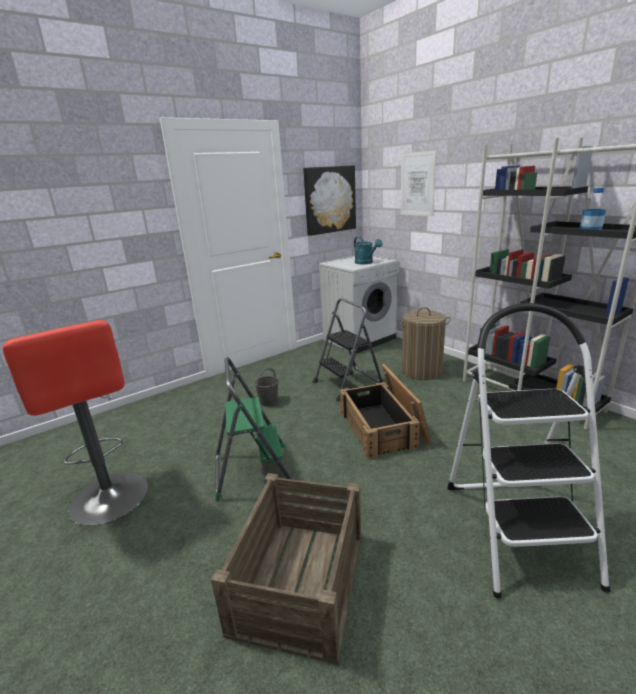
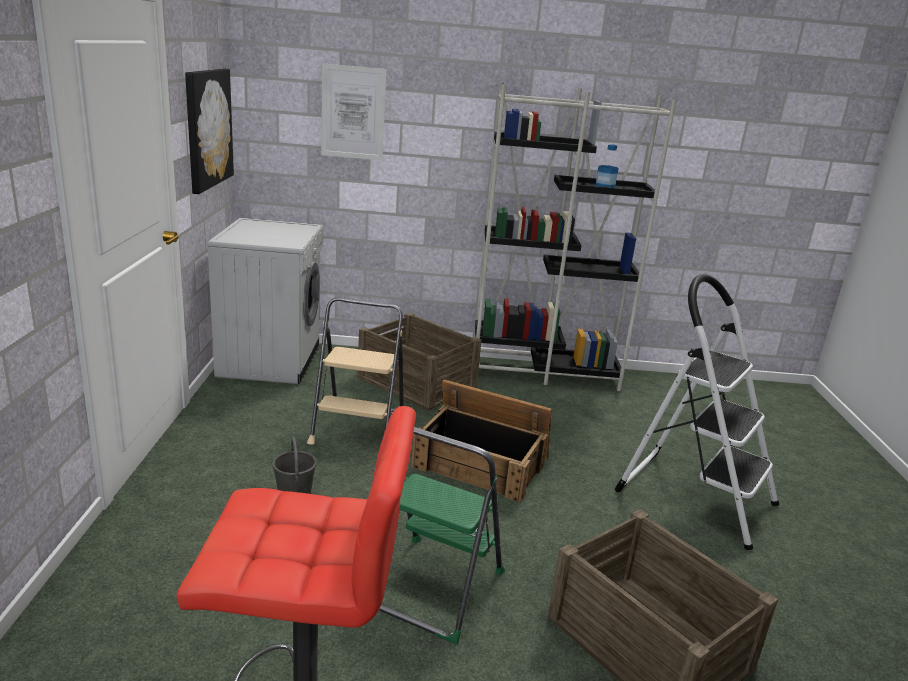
camera: 55 degrees left, 0 degrees up
black step ladder [312,298,383,402] -> beige step ladder [307,298,403,445]
turquoise watering can [354,237,382,264] -> none
laundry basket [398,307,451,380] -> crate [357,313,482,411]

